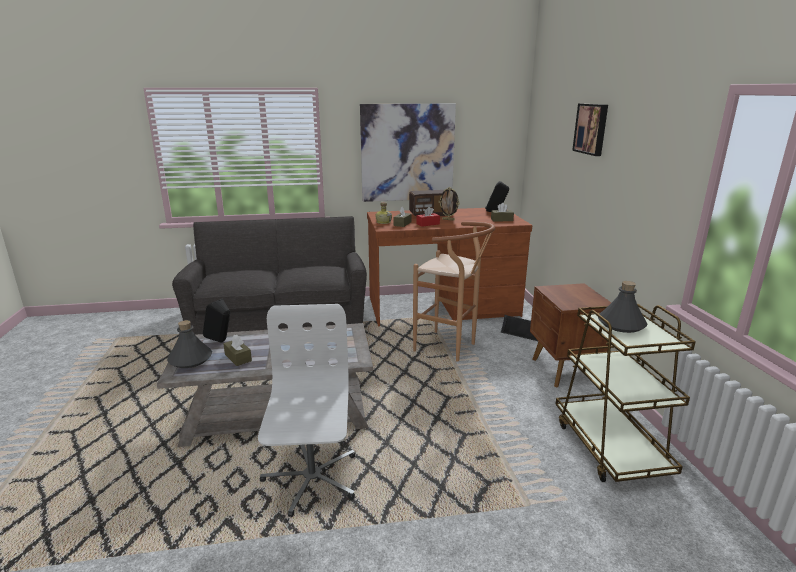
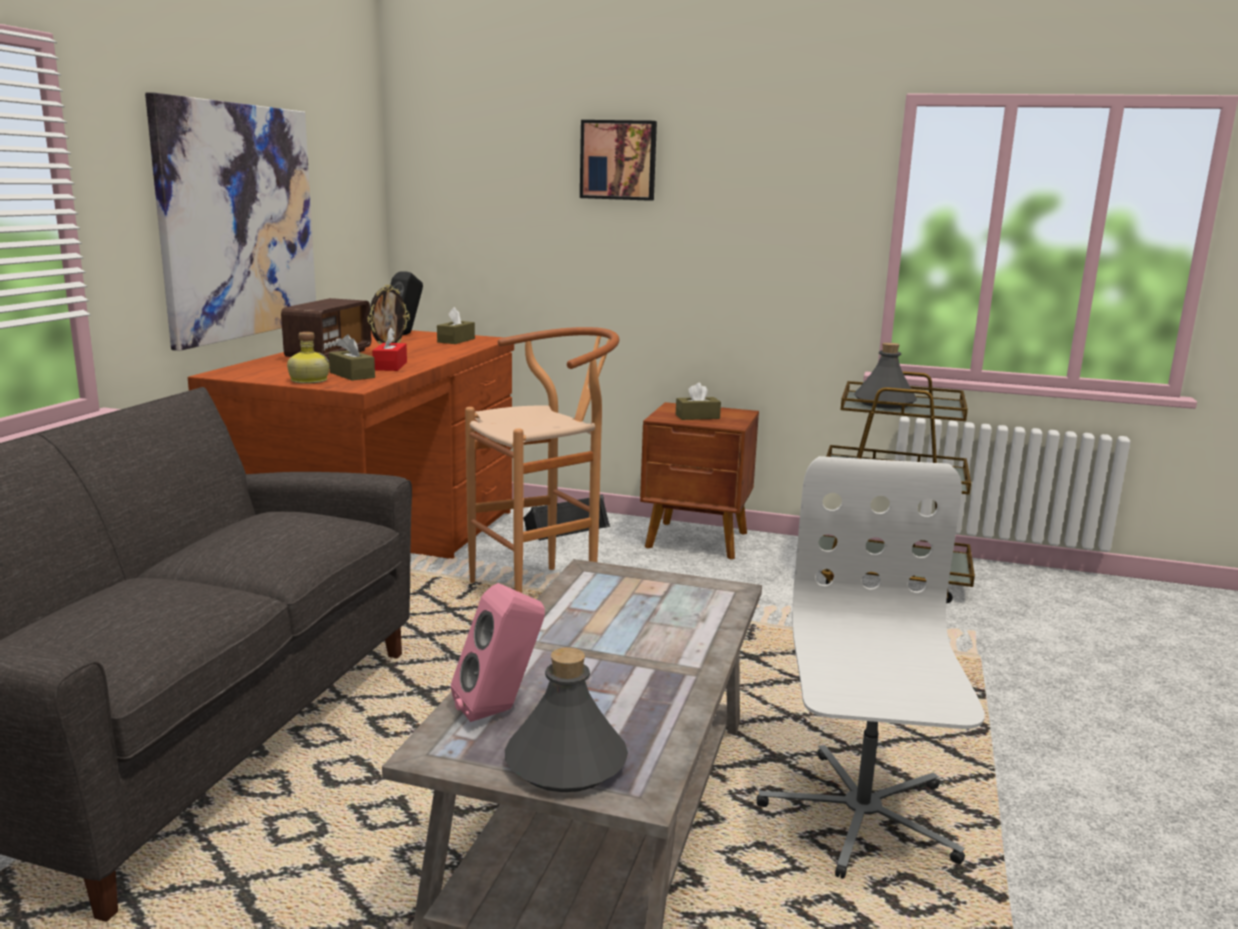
camera: 65 degrees left, 5 degrees down
black speaker [203,299,230,342] -> pink speaker [451,583,545,722]
brown tissue box [223,335,252,366] -> brown tissue box moved to [676,383,721,420]
white office chair [258,304,355,517] -> white office chair turned 75 degrees clockwise [757,456,985,878]

